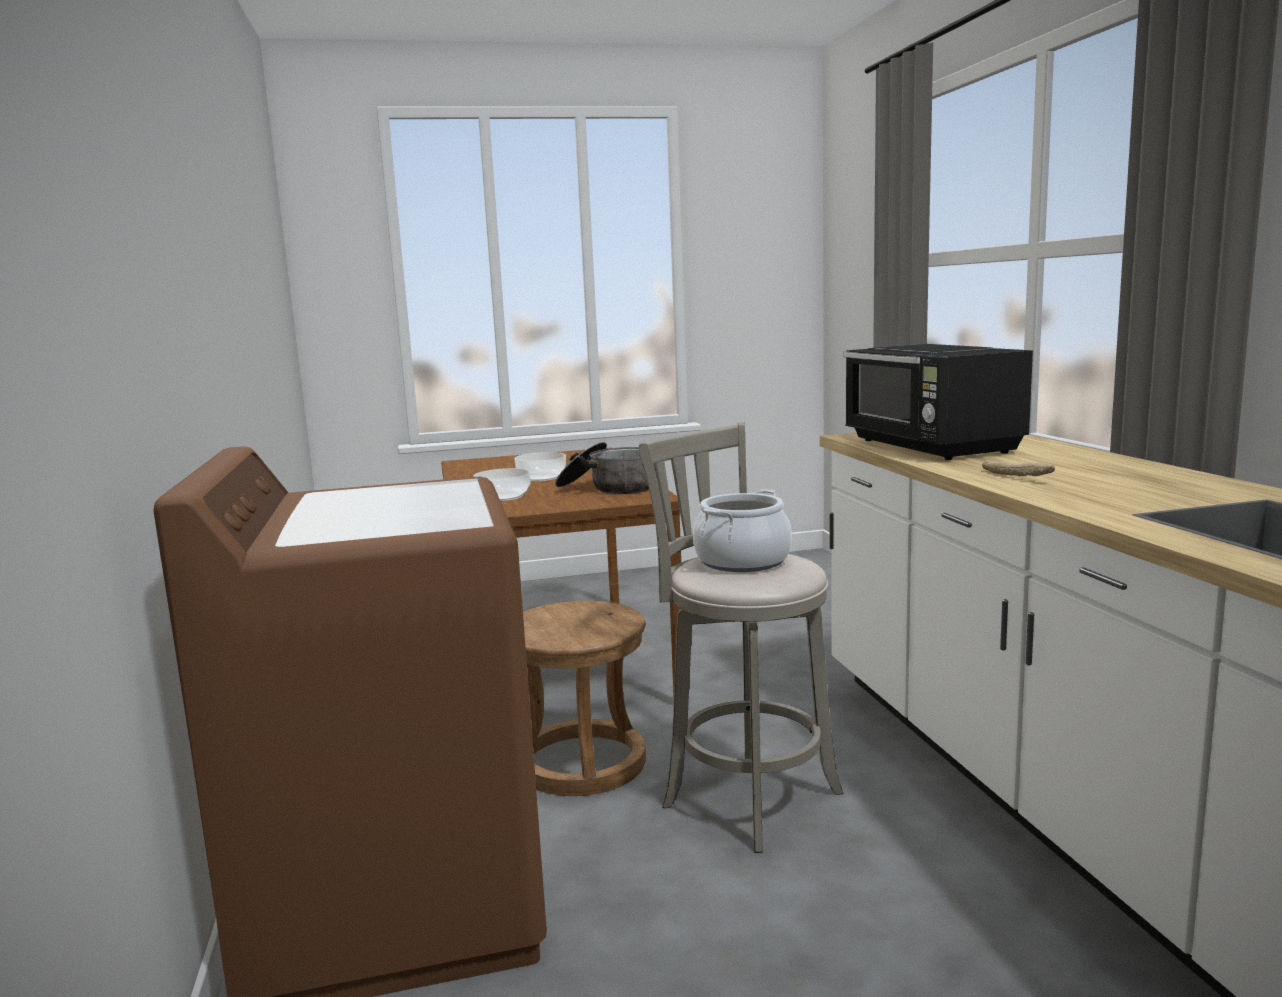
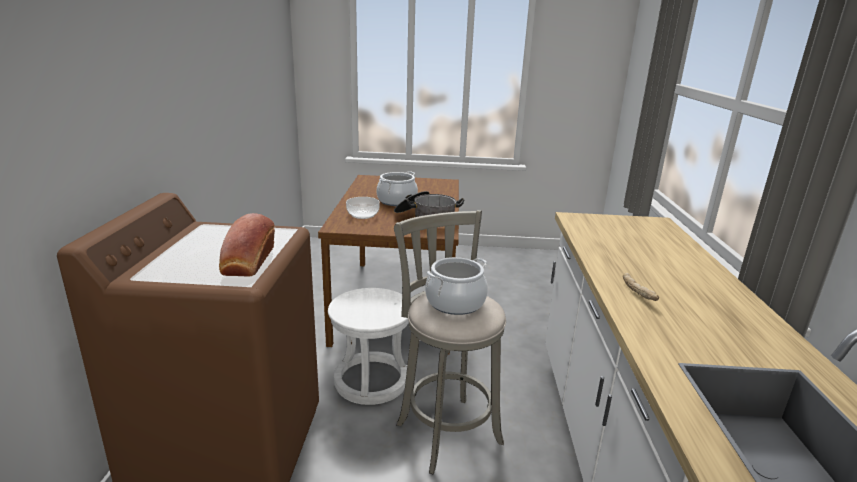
camera: 15 degrees right, 10 degrees up
bowl [515,452,566,482] -> cooking pot [377,171,418,206]
brown stool [523,601,646,796] -> white stool [328,288,409,405]
black microwave [843,344,1033,460] -> none
none -> bread [219,213,275,276]

